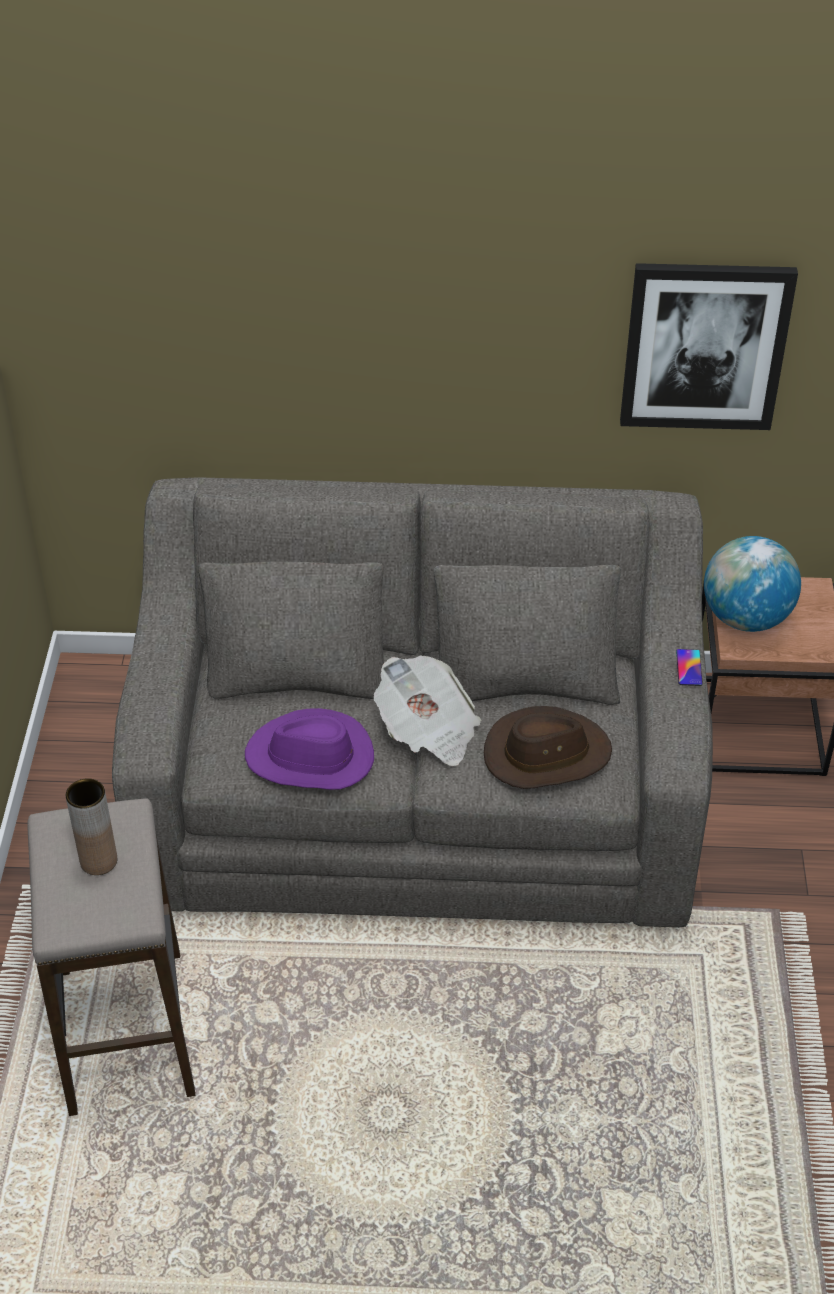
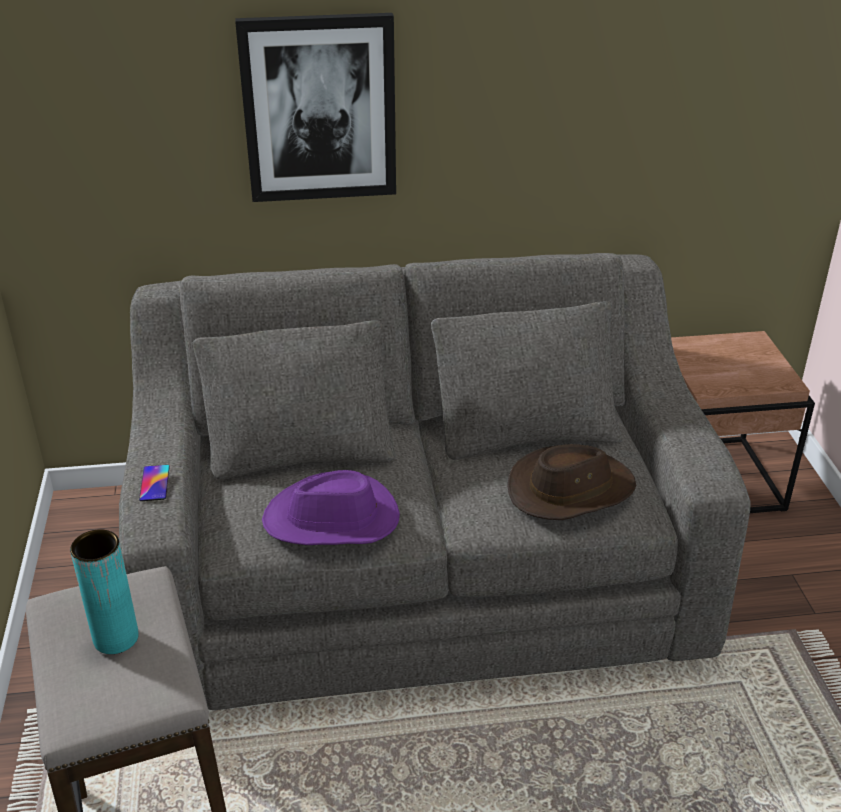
camera: 10 degrees left, 10 degrees down
brown vase [66,778,117,875] -> turquoise vase [70,529,139,654]
newspaper [374,655,481,766] -> none
picture [620,263,798,430] -> picture moved to [235,13,396,202]
phone [676,649,702,686] -> phone moved to [139,465,170,501]
globe [704,536,801,632] -> none

